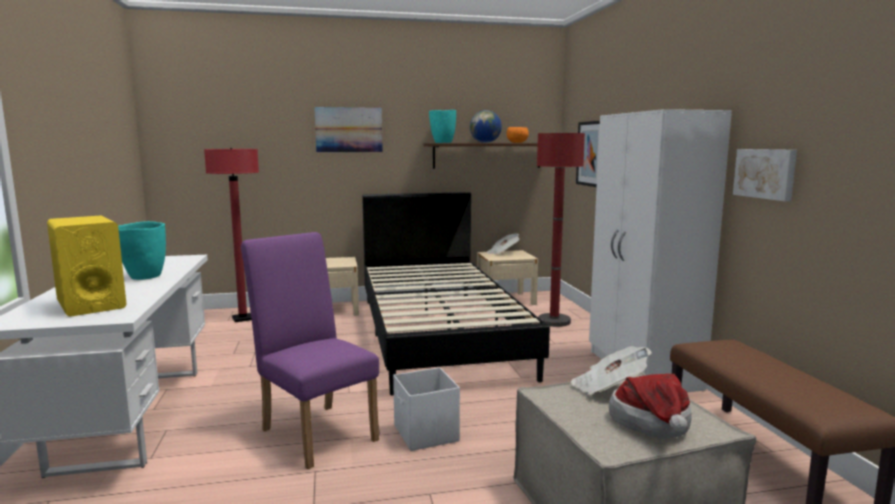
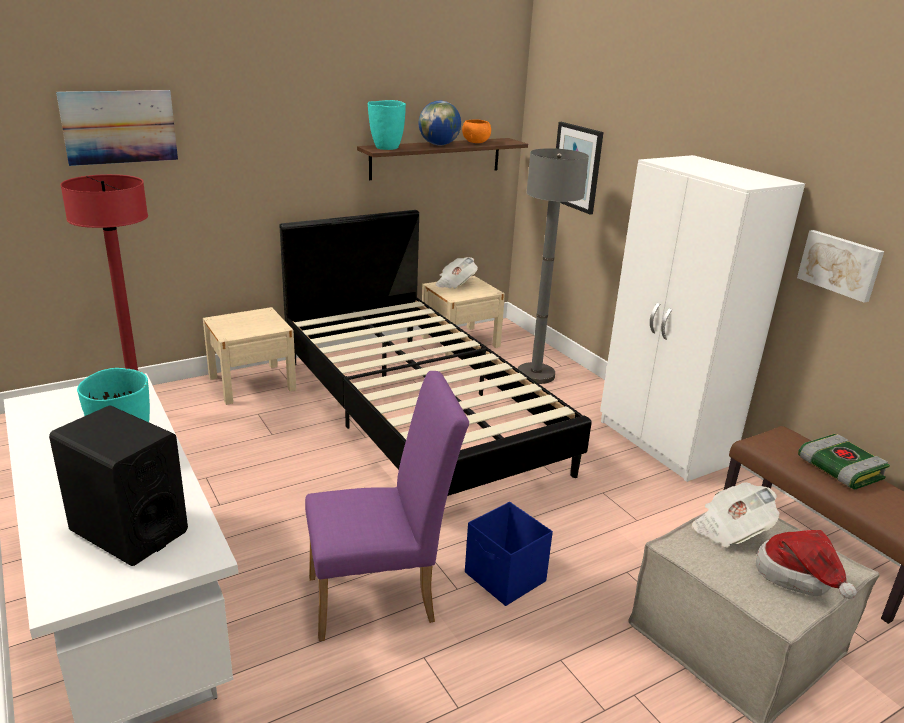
camera: 20 degrees left, 15 degrees up
yellow speaker [47,216,126,317] -> black speaker [49,406,188,566]
purple chair [241,232,379,469] -> purple chair turned 135 degrees clockwise [305,371,469,641]
picture [314,107,383,152] -> picture moved to [56,90,178,166]
white storage box [393,367,460,451] -> blue storage box [465,502,553,606]
red floor lamp [537,133,585,327] -> grey floor lamp [518,148,589,384]
none -> book [798,434,890,490]

